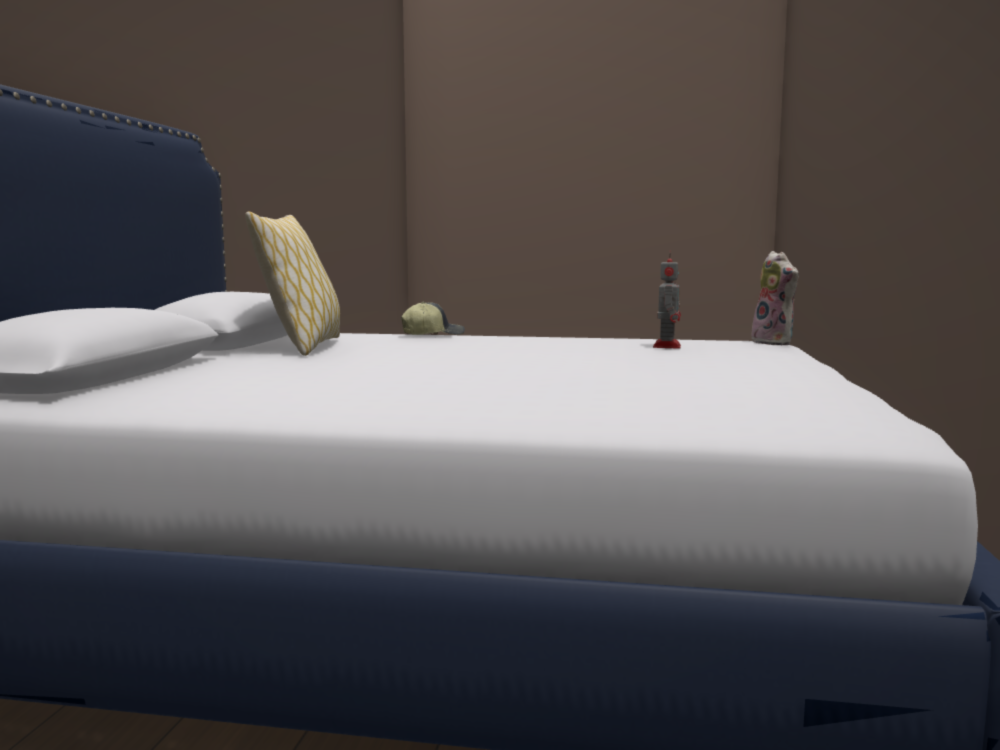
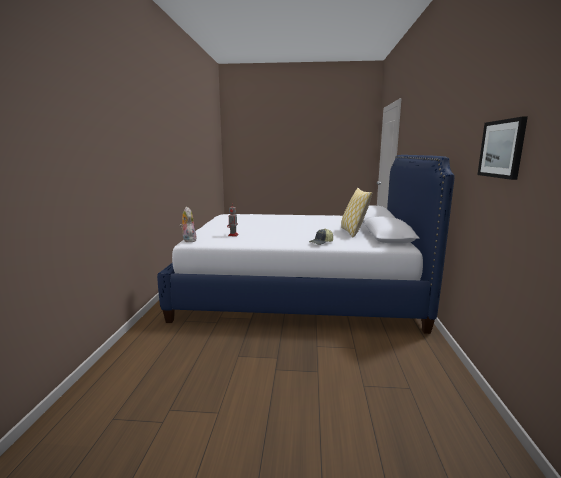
camera: 175 degrees right, 5 degrees up
none -> picture [477,116,528,180]

